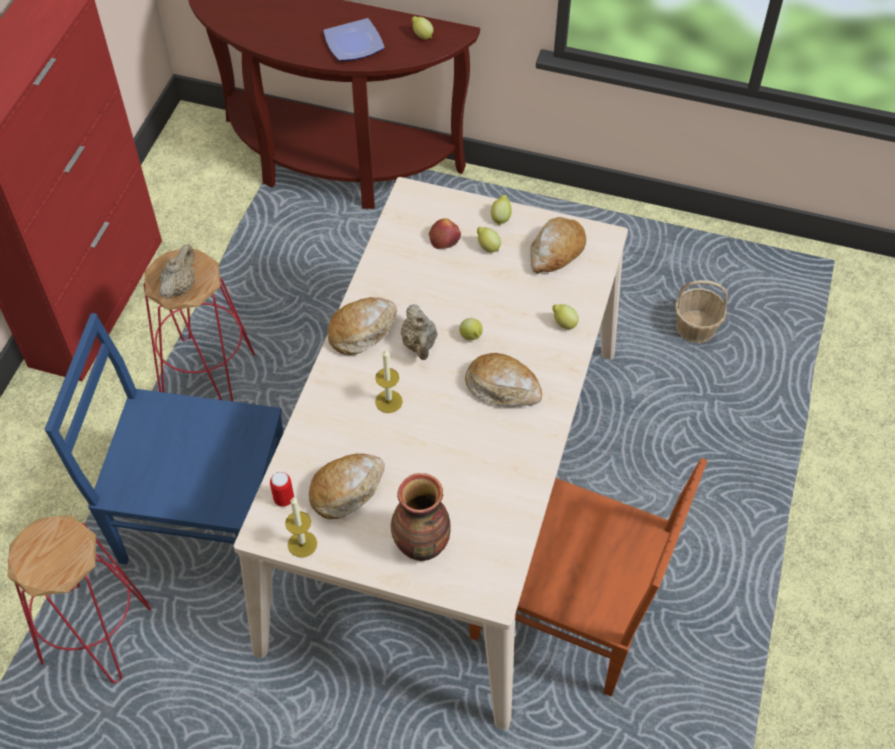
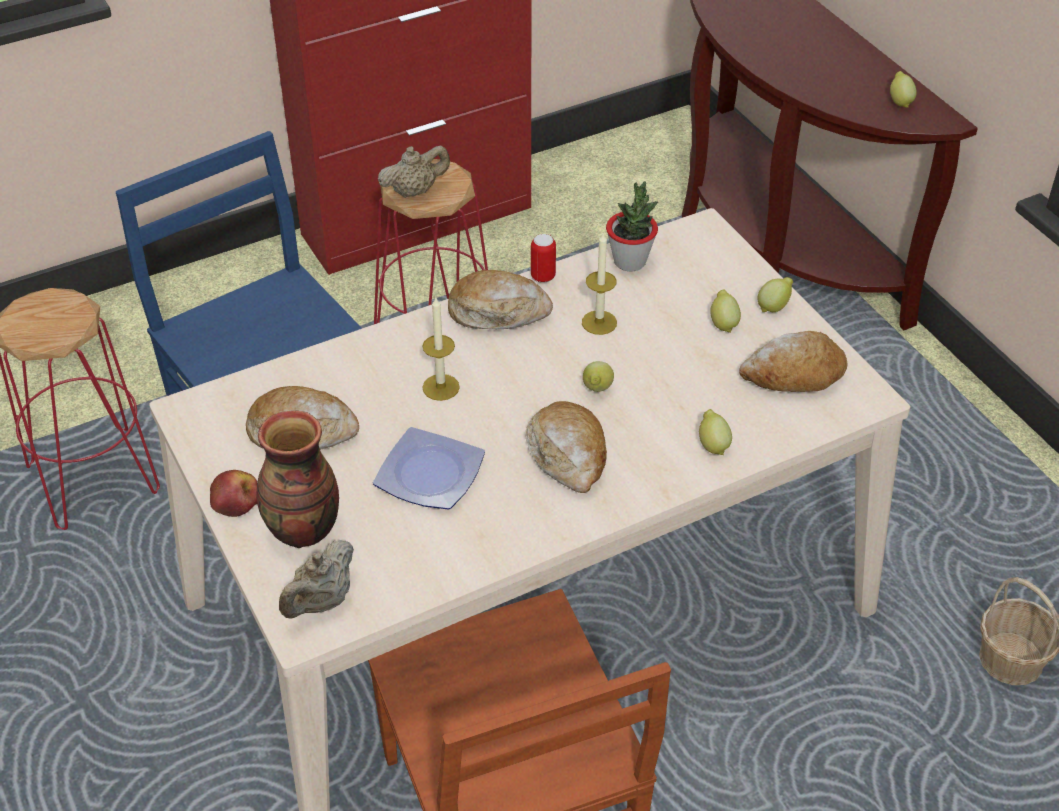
camera: 45 degrees right, 10 degrees down
can [270,472,294,507] -> can moved to [531,234,556,283]
candle [285,497,317,558] -> candle moved to [582,233,617,335]
plate [323,18,385,61] -> plate moved to [373,427,485,510]
beige teapot [401,304,437,360] -> beige teapot moved to [279,540,354,619]
apple [429,219,461,249] -> apple moved to [210,470,257,517]
none -> potted plant [606,181,658,272]

